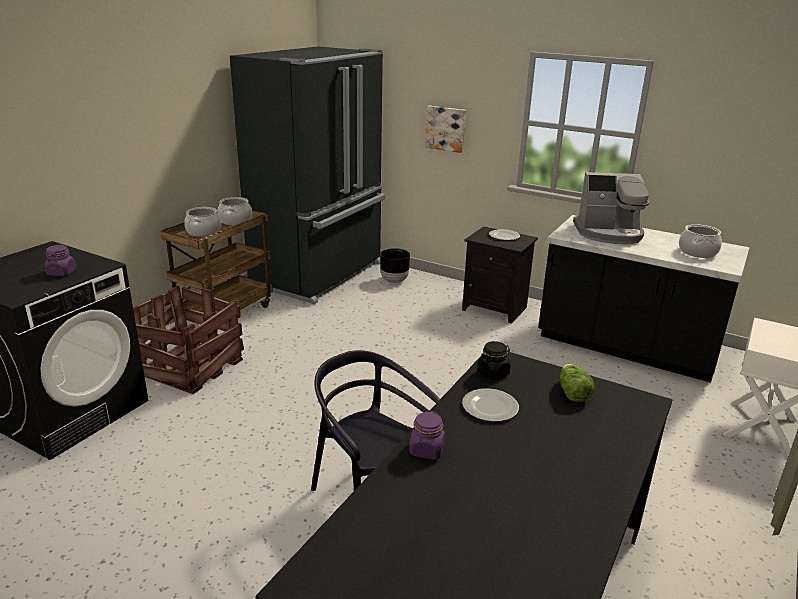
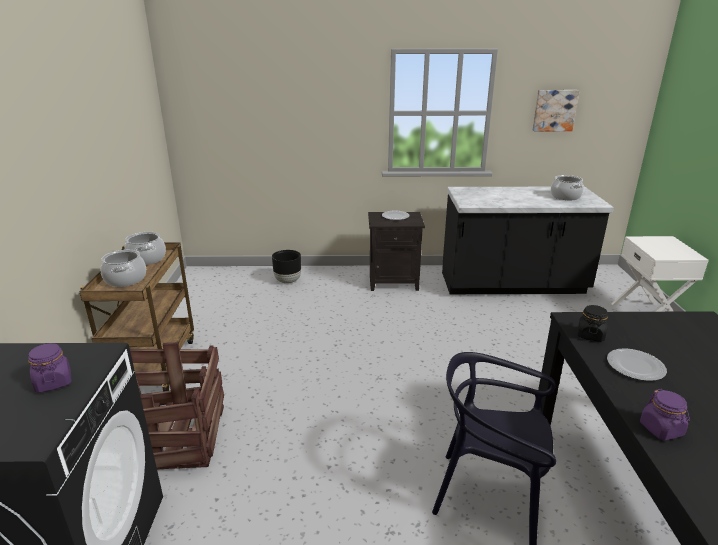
camera: 30 degrees left, 0 degrees up
black fridge [230,46,385,304] -> none
picture [425,106,466,153] -> picture moved to [532,90,579,131]
lettuce [560,364,595,402] -> none
coffee machine [573,172,649,244] -> none

